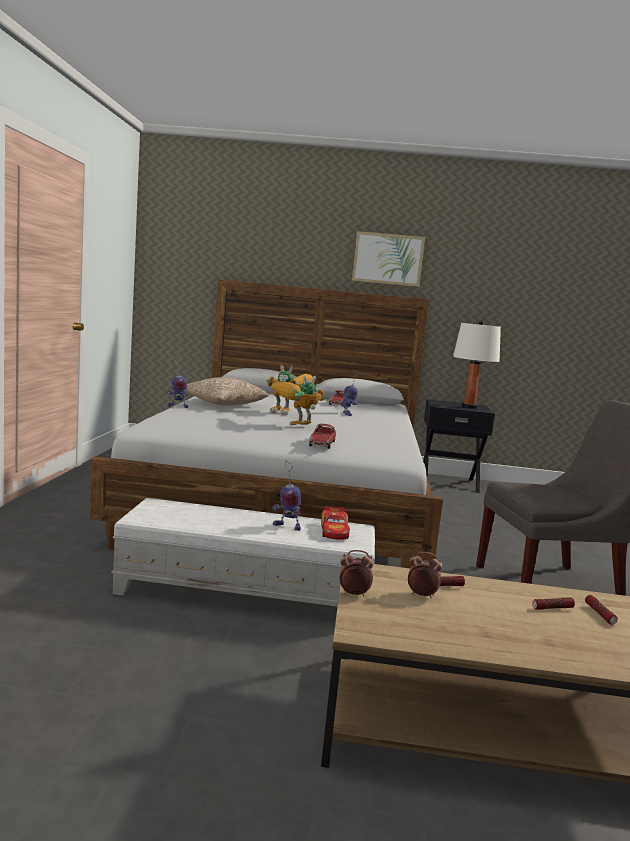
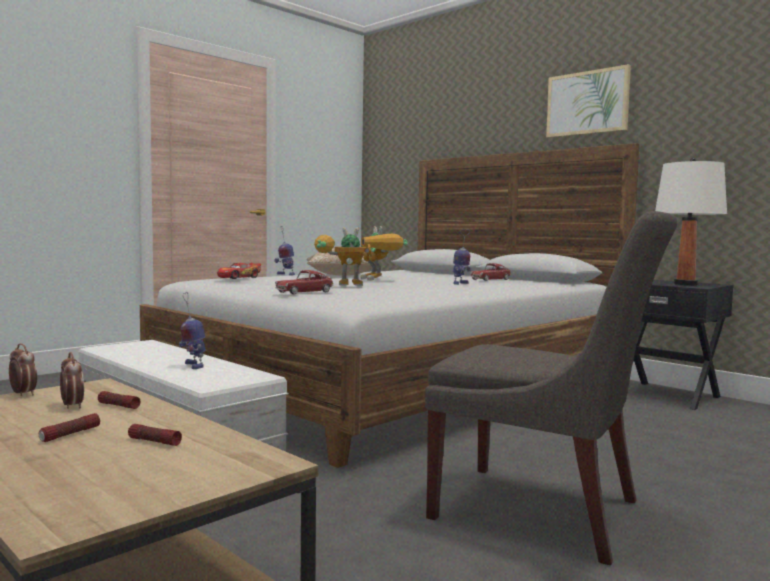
camera: 40 degrees right, 5 degrees down
toy car [321,506,350,540] -> toy car moved to [217,263,261,279]
flashlight [585,595,618,625] -> flashlight moved to [39,413,100,442]

